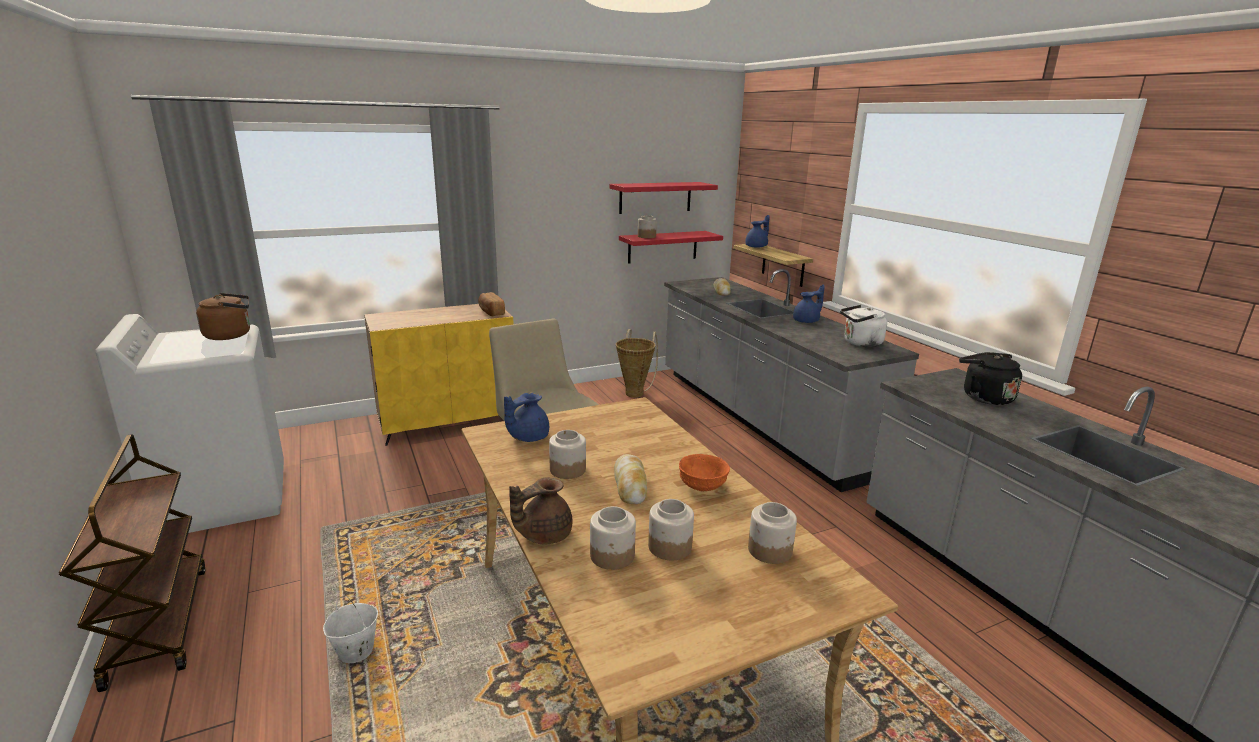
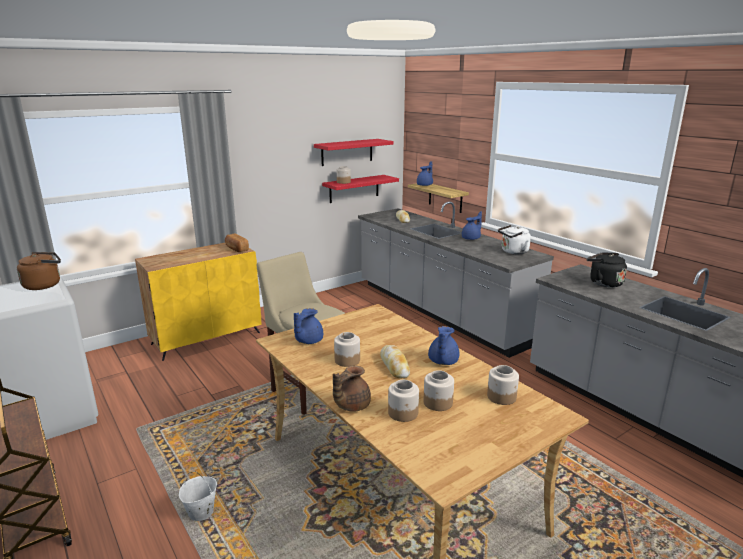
camera: 10 degrees left, 0 degrees up
basket [616,329,658,398] -> none
orange bowl [679,454,730,491] -> blue teapot [428,326,459,365]

